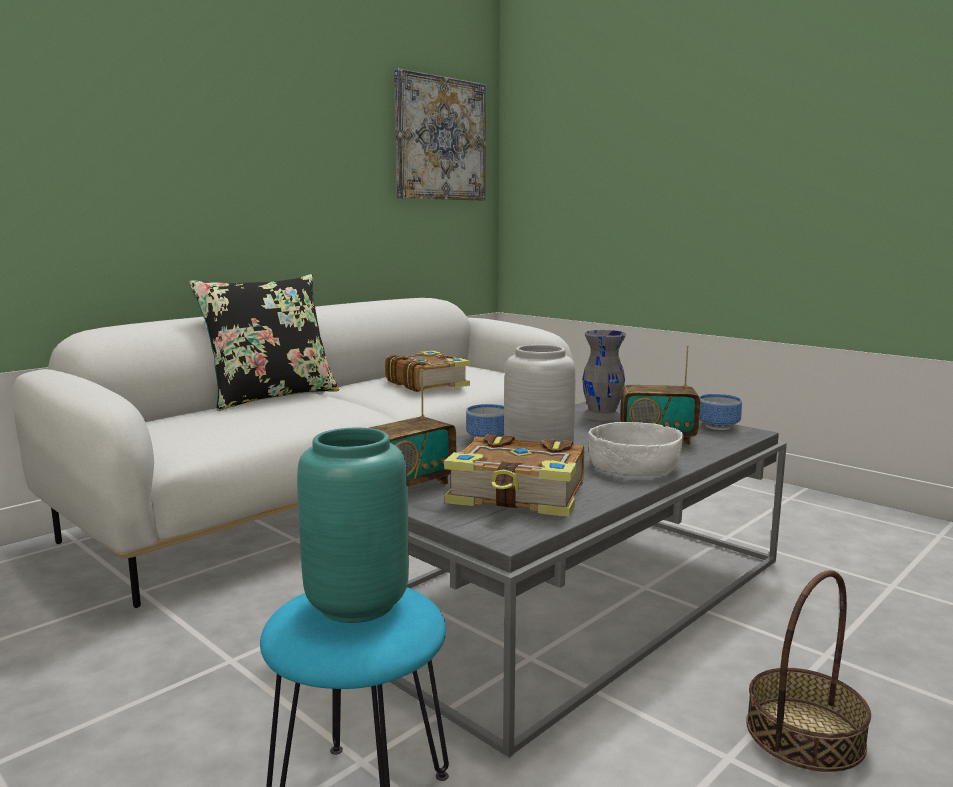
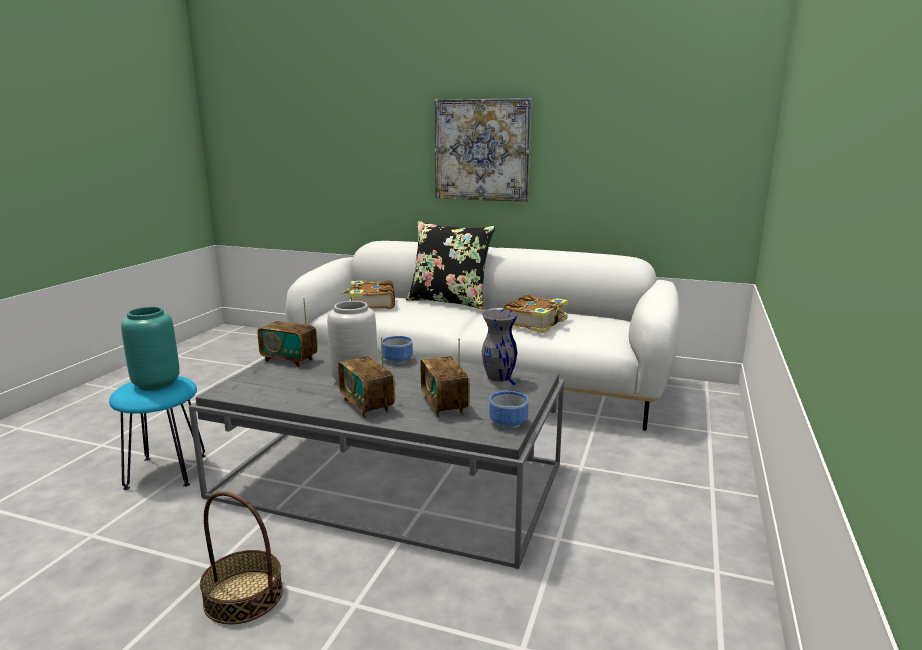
camera: 65 degrees right, 5 degrees up
picture [394,68,486,201] -> picture moved to [434,98,531,202]
book [444,434,584,517] -> book moved to [341,280,395,309]
white bowl [588,422,683,476] -> radio [338,337,395,418]

